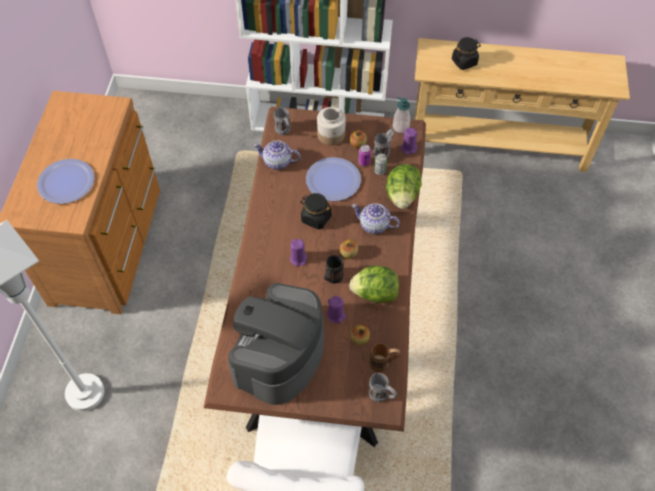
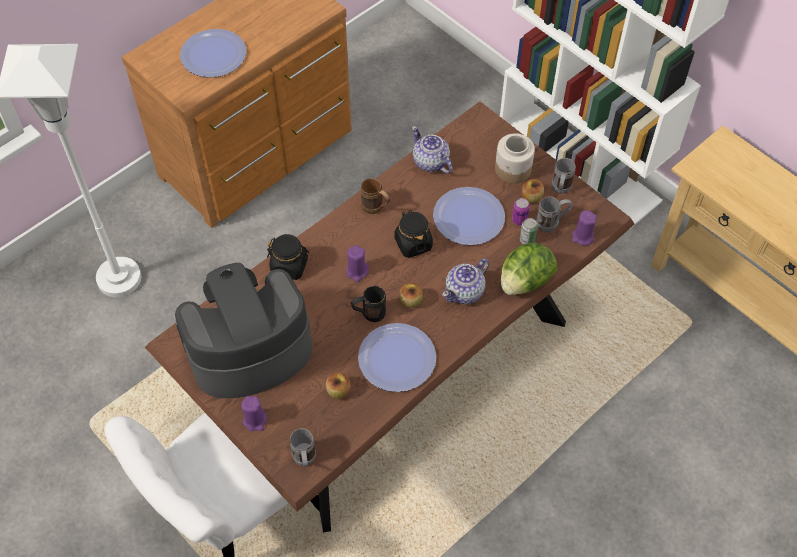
camera: 40 degrees right, 0 degrees up
grey mug [274,107,290,135] -> grey mug moved to [552,158,576,194]
purple candle [326,296,346,323] -> purple candle moved to [241,396,267,431]
lettuce [349,265,399,303] -> plate [358,323,436,392]
teapot [352,203,400,234] -> teapot turned 105 degrees counterclockwise [442,258,489,304]
brown mug [369,343,401,372] -> brown mug moved to [361,178,390,214]
soap dispenser [393,97,410,133] -> none
black jar [452,37,481,70] -> black jar moved to [267,234,309,280]

